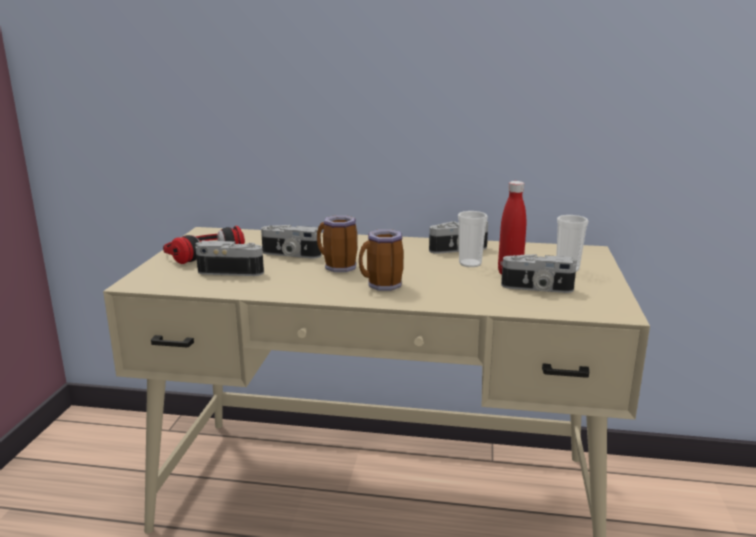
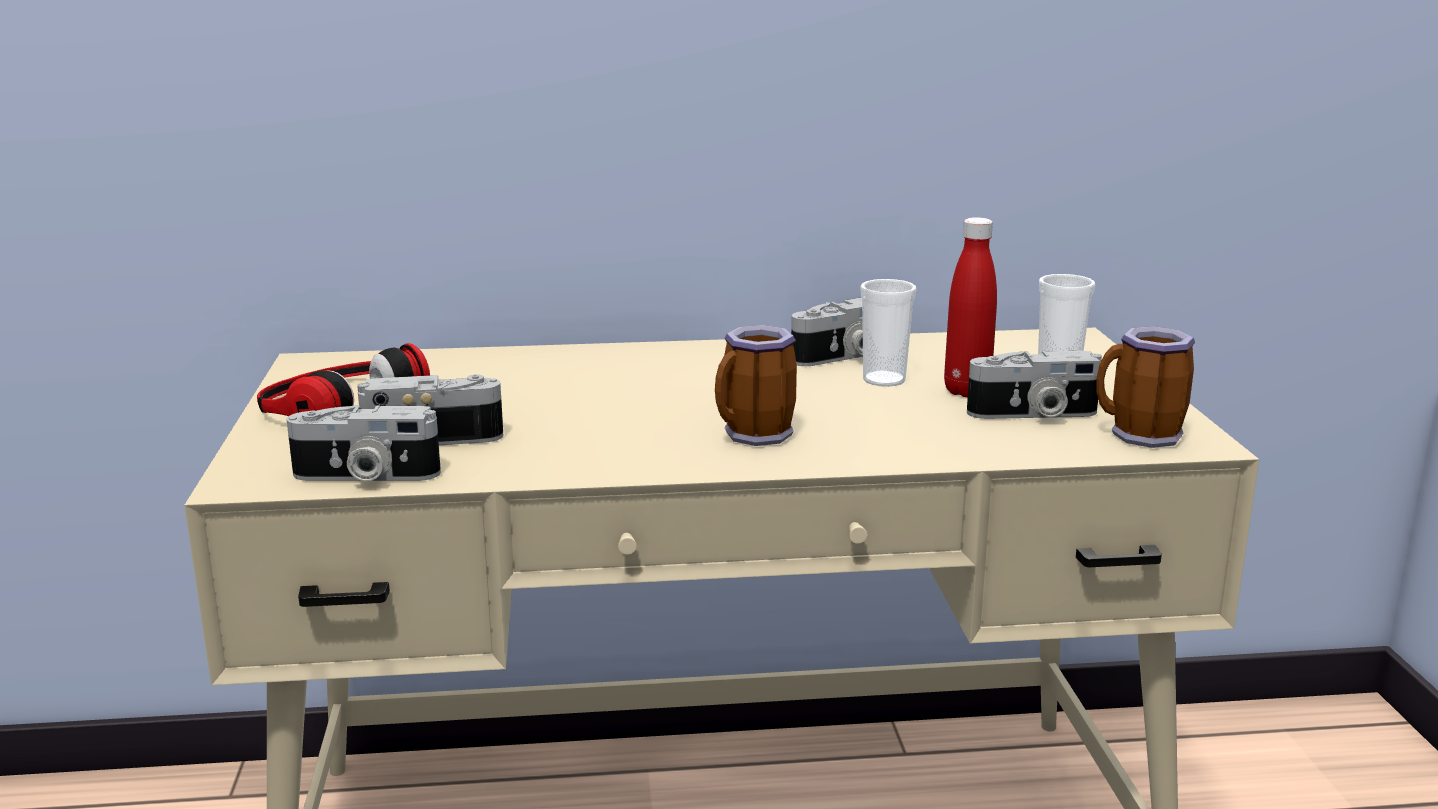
camera: 15 degrees left, 0 degrees up
camera [261,225,321,259] -> camera moved to [287,405,441,481]
mug [317,215,357,272] -> mug moved to [1096,326,1195,448]

